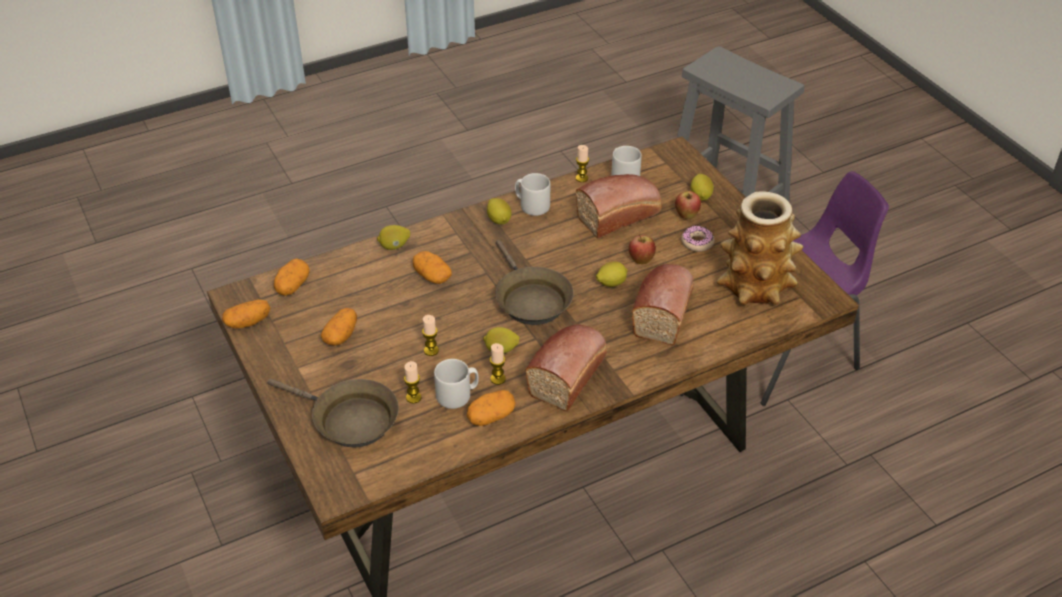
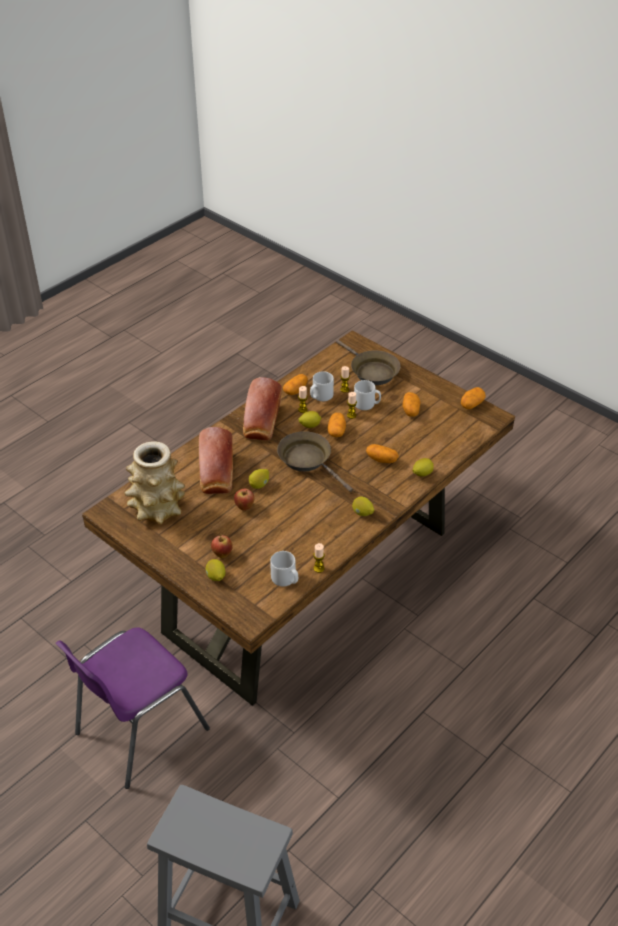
camera: 160 degrees right, 0 degrees up
brown frying pan [267,379,399,447] -> brown frying pan turned 135 degrees counterclockwise [336,340,400,385]
potato [274,258,310,296] -> potato moved to [328,413,346,437]
grey mug [515,173,550,216] -> grey mug moved to [354,380,381,410]
bread [576,174,662,238] -> none
donut [681,226,715,252] -> none

